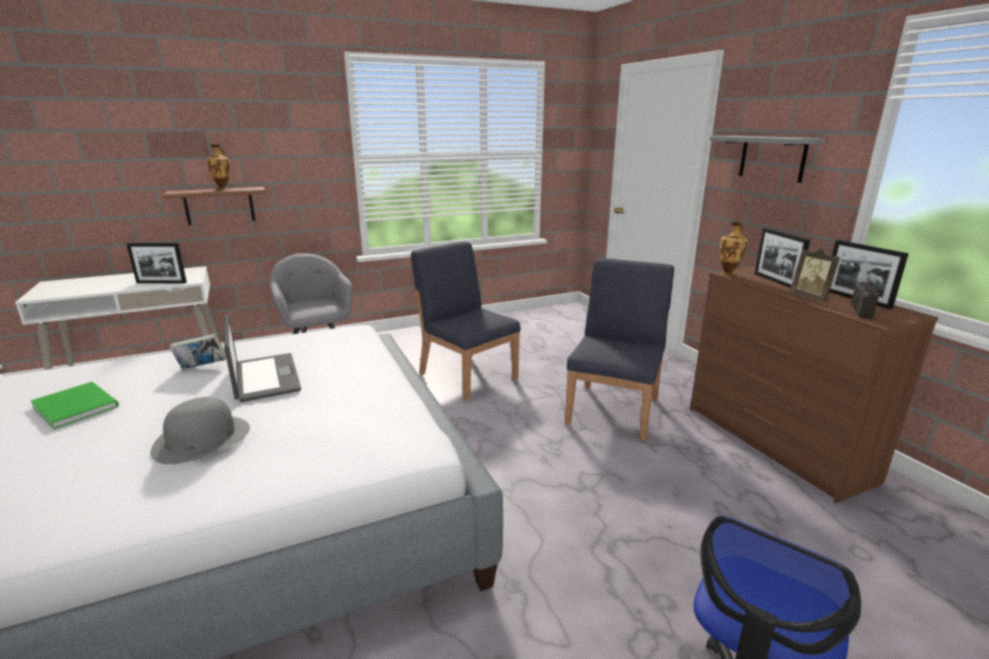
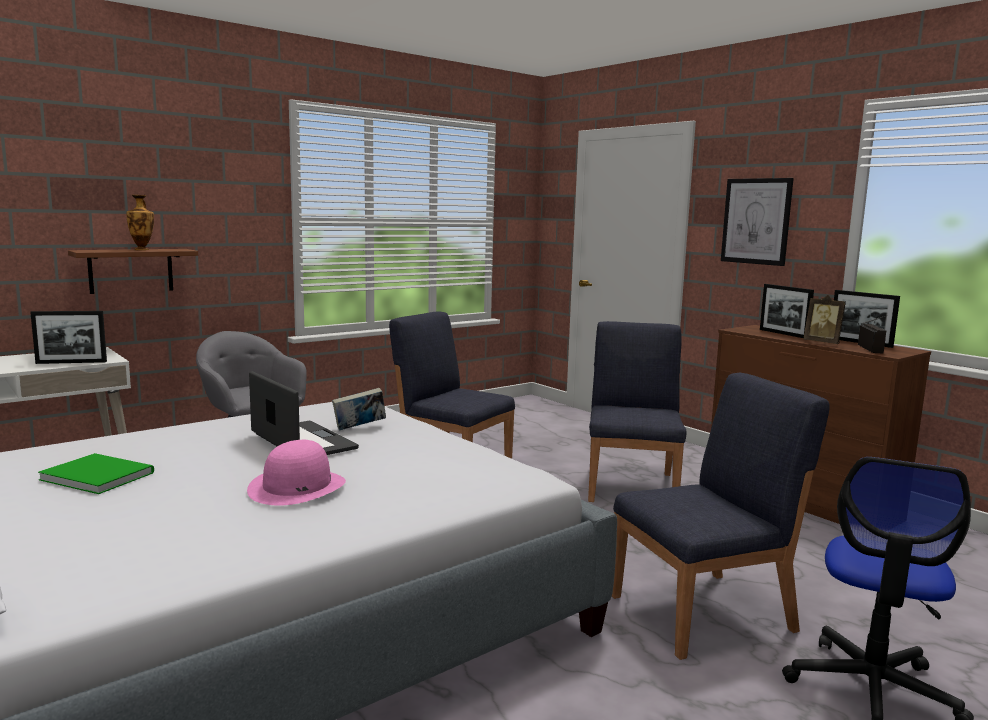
camera: 15 degrees left, 10 degrees down
grey hat [150,397,250,464] -> pink hat [247,440,346,506]
book [169,334,226,369] -> book moved to [332,388,386,430]
grey shelf [709,136,825,183] -> picture [721,178,794,266]
vase [720,220,748,276] -> none
none -> blue chair [612,373,830,660]

